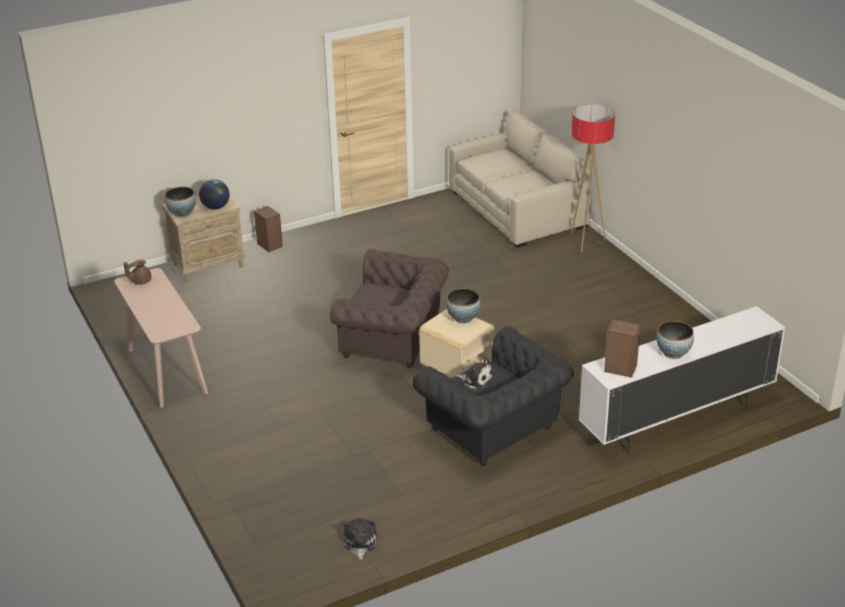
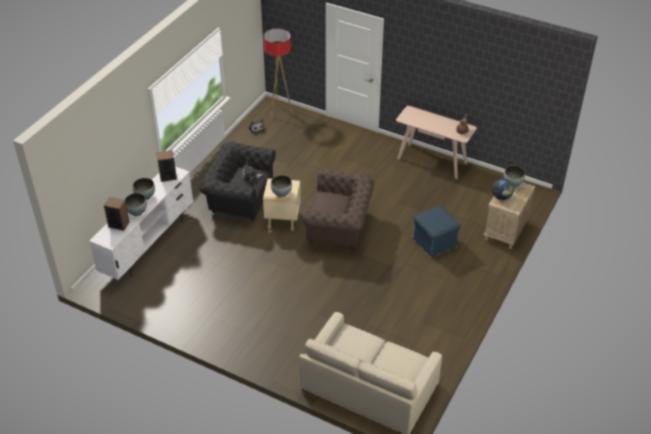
camera: 145 degrees right, 10 degrees up
speaker [254,206,283,252] -> speaker moved to [104,197,129,231]
brown armchair [330,249,449,369] -> brown armchair turned 150 degrees counterclockwise [303,168,374,249]
floor lamp [571,104,615,252] -> floor lamp moved to [264,29,292,118]
none -> bowl [125,193,147,216]
none -> blue ottoman [412,205,461,258]

